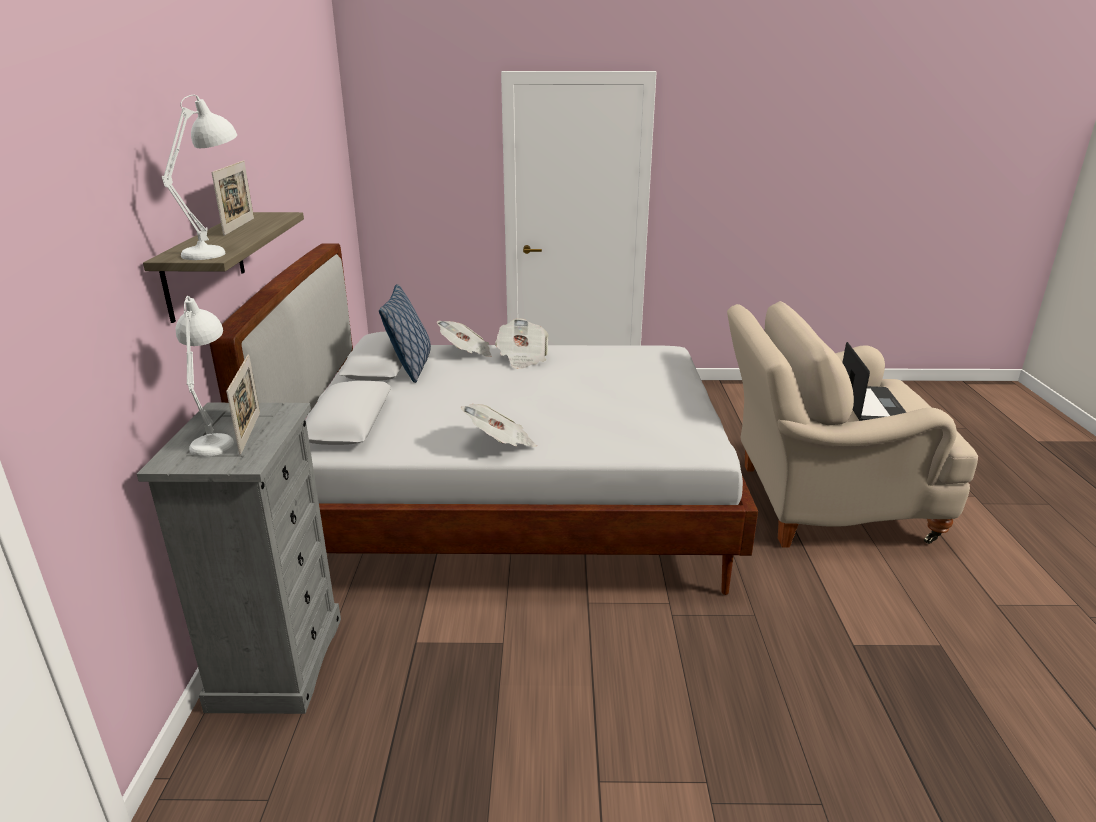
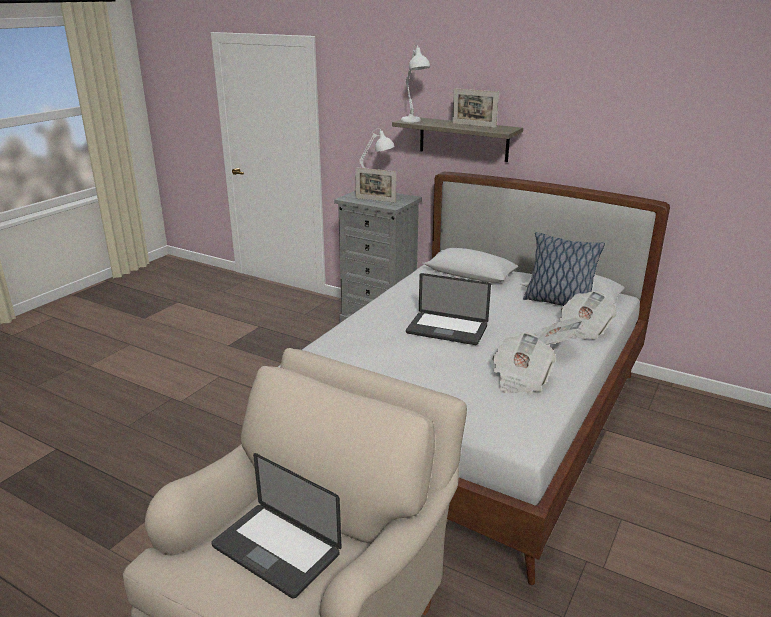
camera: 120 degrees right, 0 degrees up
newspaper [461,404,537,447] -> newspaper moved to [493,333,556,394]
none -> laptop [406,273,491,345]

